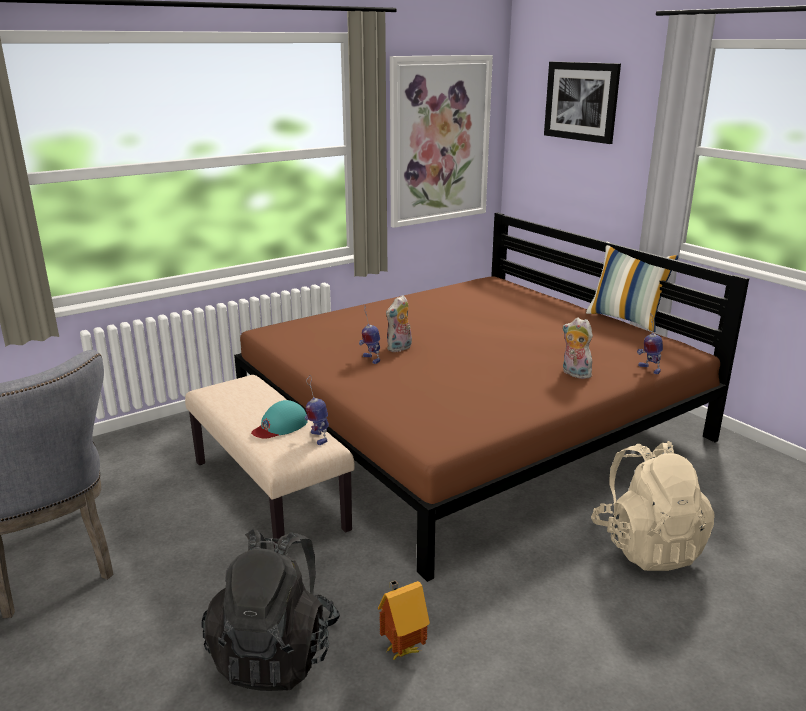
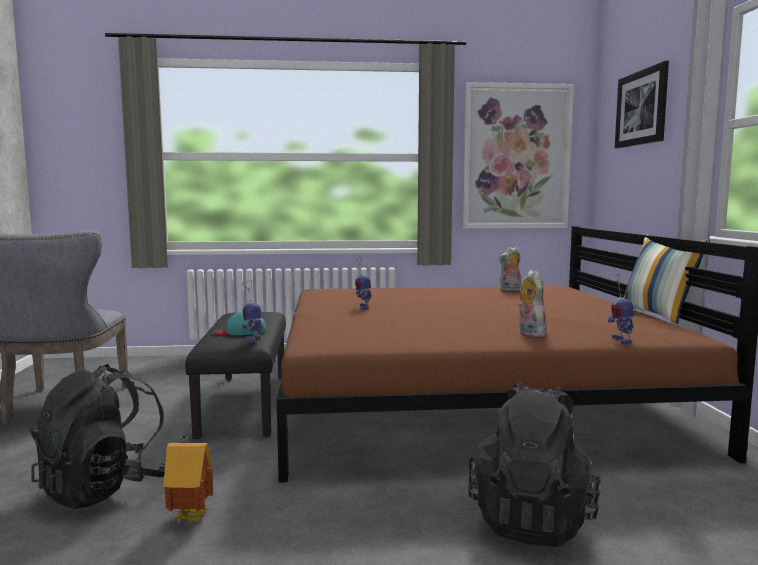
camera: 30 degrees right, 15 degrees down
beige bench [185,375,354,549] -> black bench [185,312,286,439]
plush toy [386,295,412,352] -> plush toy moved to [498,247,522,291]
beige backpack [591,441,715,571] -> black backpack [469,383,601,547]

